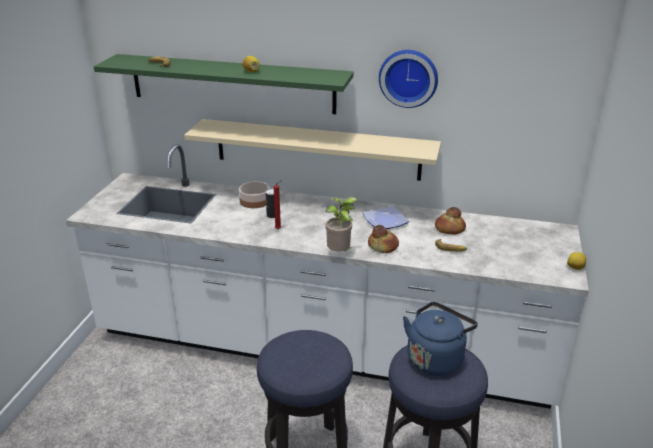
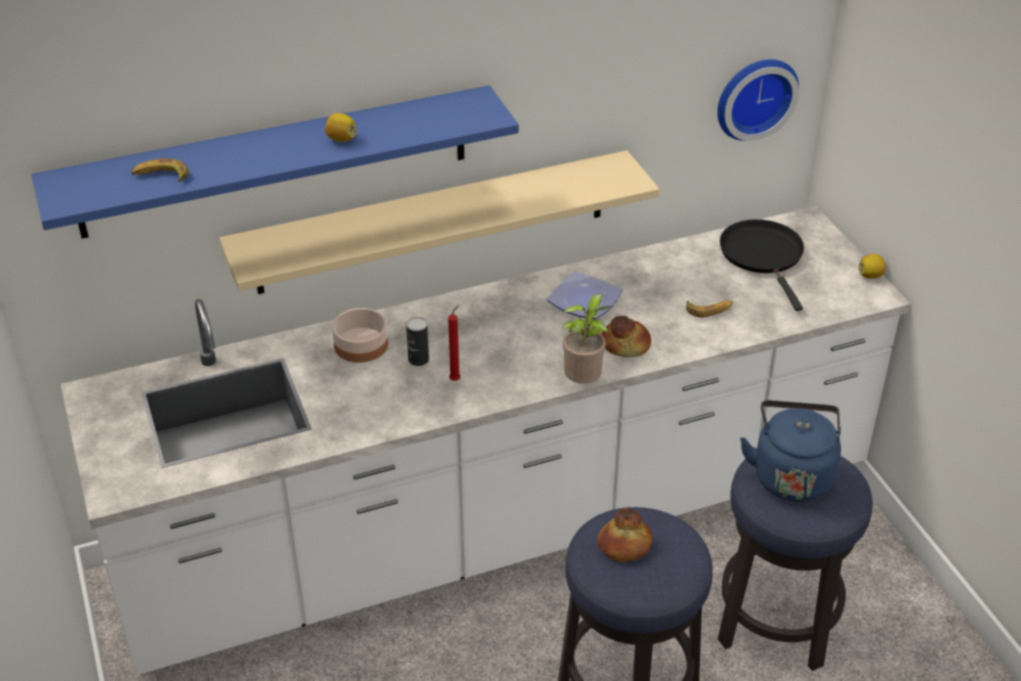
camera: 35 degrees left, 10 degrees up
green shelf [93,54,354,114] -> blue shelf [31,85,519,239]
wall clock [379,50,438,108] -> wall clock moved to [717,59,799,141]
bread [435,207,466,235] -> bread moved to [598,508,653,562]
none -> black frying pan [720,219,804,311]

